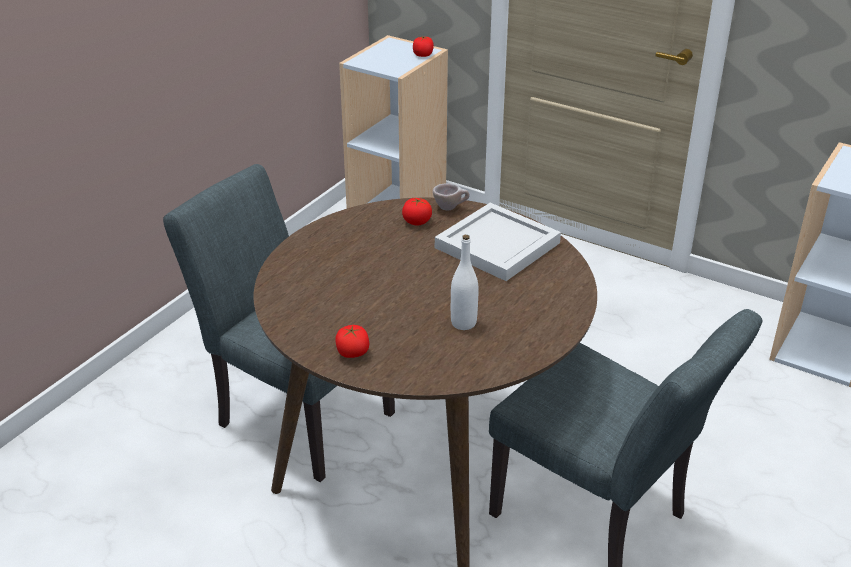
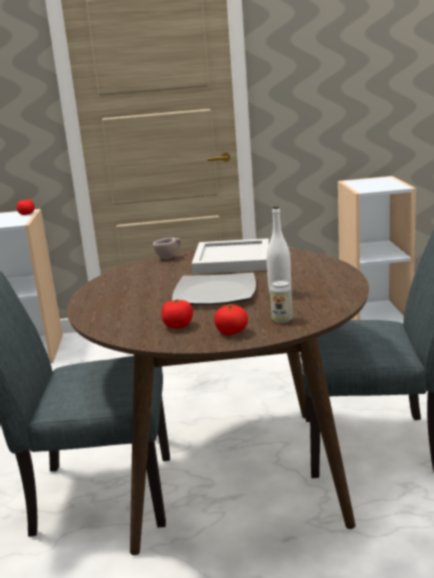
camera: 35 degrees left, 15 degrees down
tomato [402,198,432,226] -> tomato moved to [162,299,193,328]
none -> plate [172,272,256,305]
none -> can [270,280,293,323]

